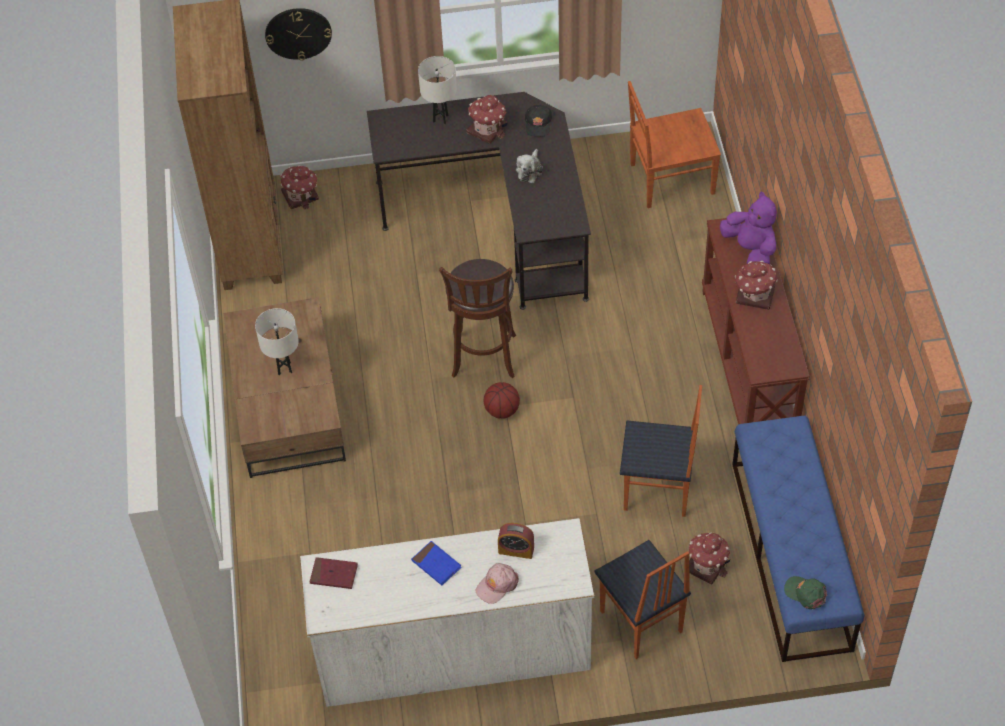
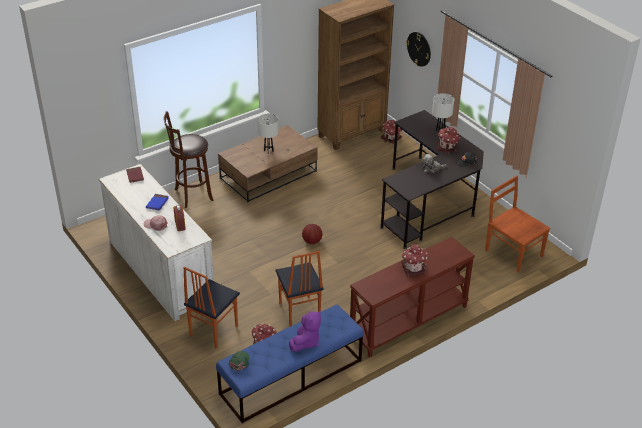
camera: 60 degrees right, 15 degrees down
brown stool [439,259,516,378] -> brown stool moved to [163,111,213,208]
purple plush toy [720,192,777,264] -> purple plush toy moved to [289,310,321,352]

